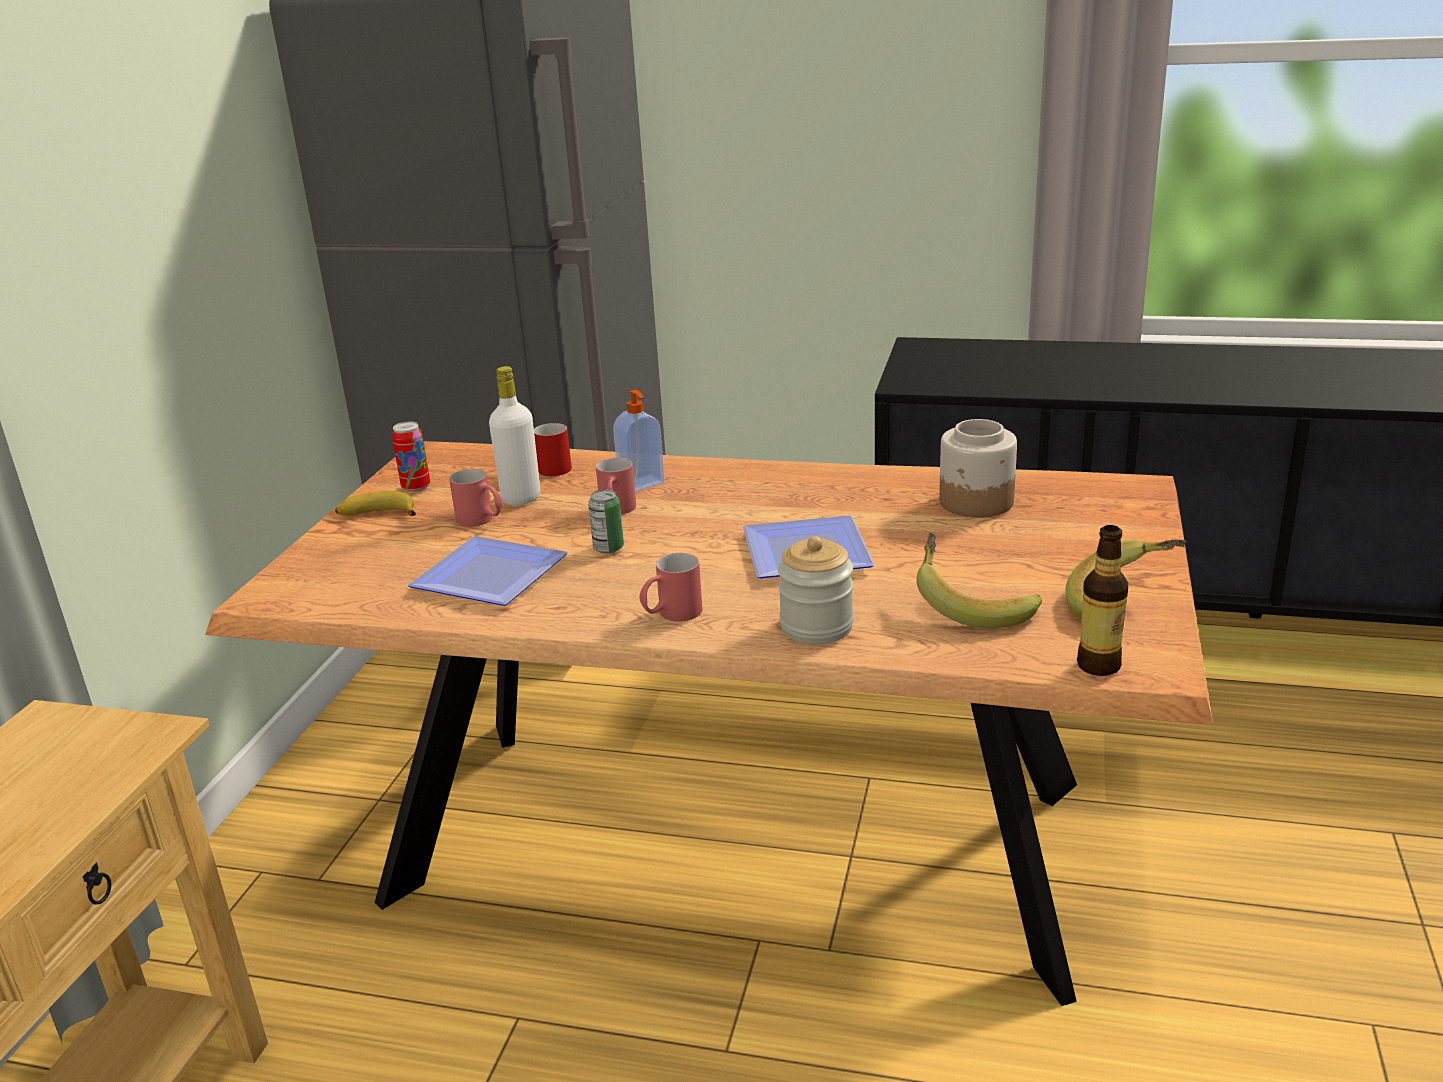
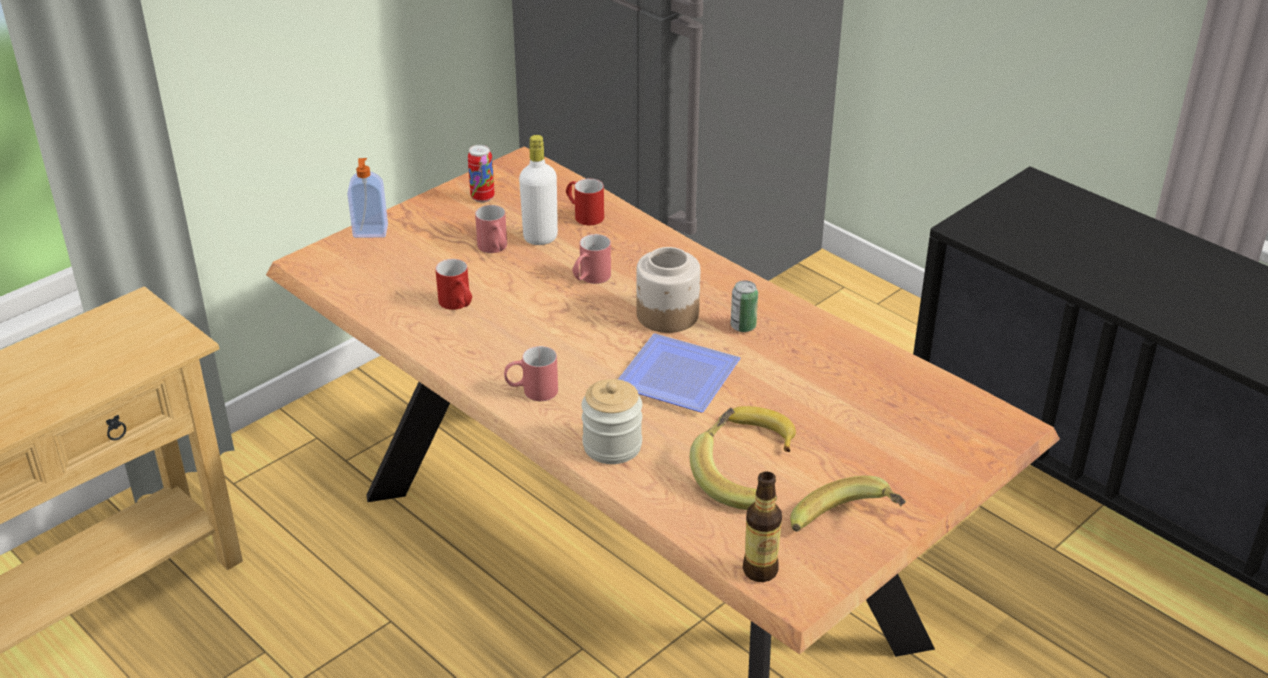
camera: 30 degrees right, 10 degrees up
banana [335,491,416,516] -> banana moved to [728,406,796,452]
plate [408,536,567,606] -> red mug [435,259,472,310]
can [588,490,624,553] -> can moved to [731,281,758,332]
soap dispenser [613,390,665,492] -> soap dispenser moved to [347,158,388,238]
jar [939,419,1017,517] -> jar moved to [636,247,700,333]

